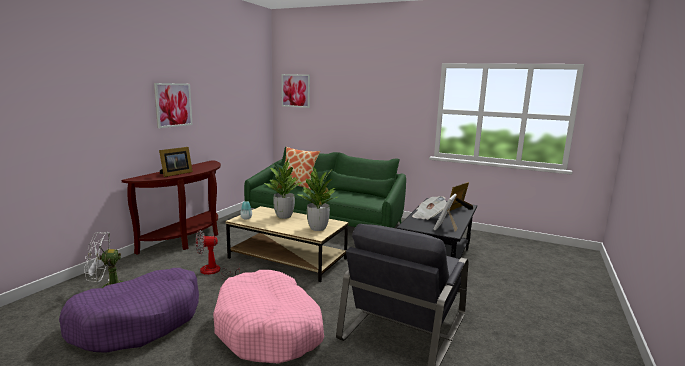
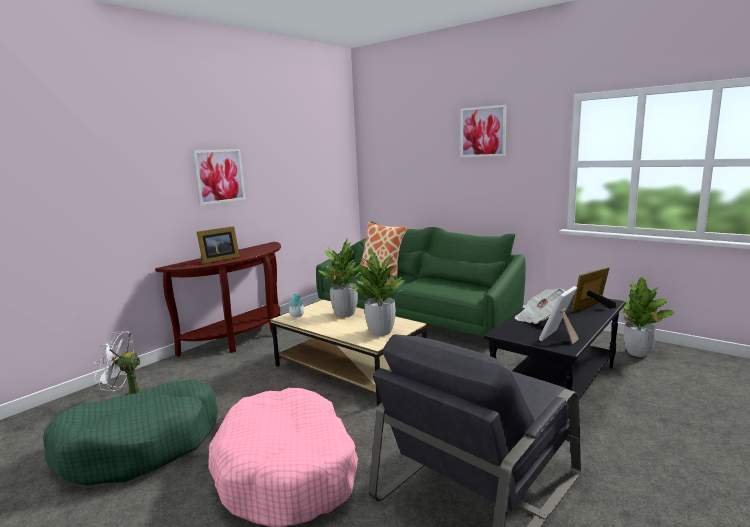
camera: 15 degrees right, 0 degrees up
purple dog bed [59,268,199,353] -> green dog bed [43,380,218,485]
fan [196,230,240,282] -> none
picture [281,74,310,108] -> picture moved to [461,105,507,157]
none -> potted plant [620,277,675,357]

